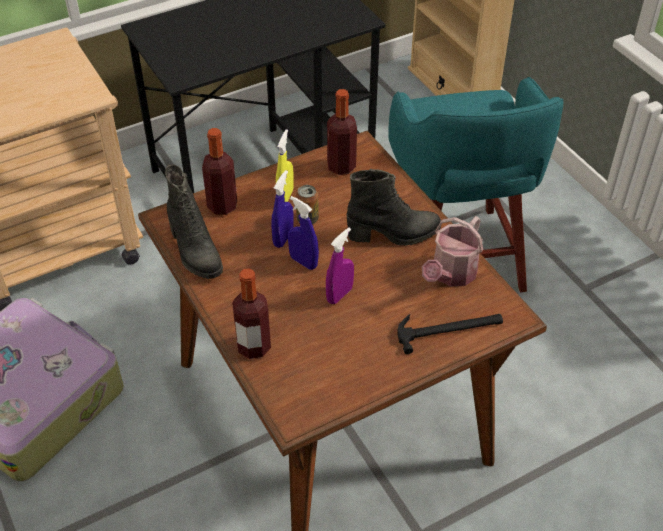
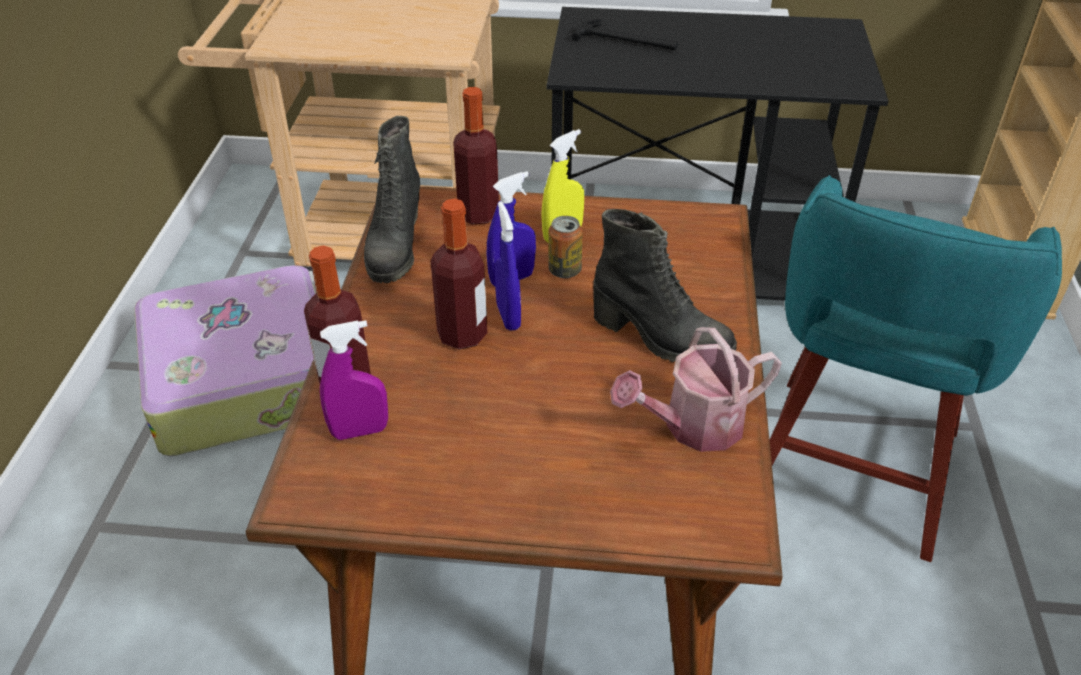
camera: 35 degrees right, 5 degrees down
purple spray bottle [326,227,354,304] -> purple spray bottle moved to [320,320,388,440]
bottle [327,89,357,175] -> bottle moved to [431,198,487,349]
hammer [397,314,503,354] -> hammer moved to [571,19,678,50]

